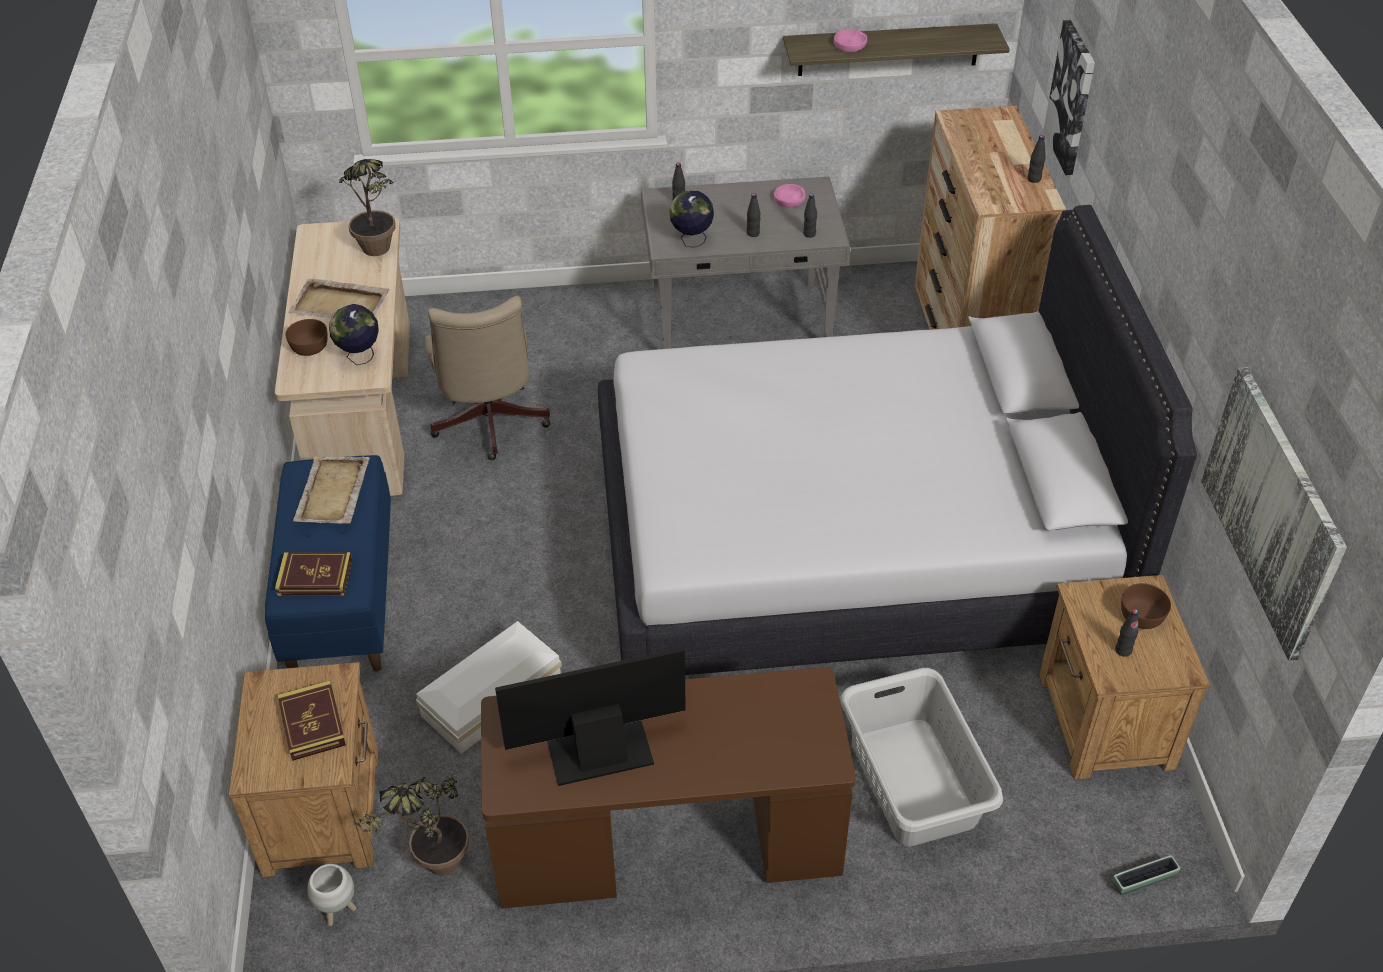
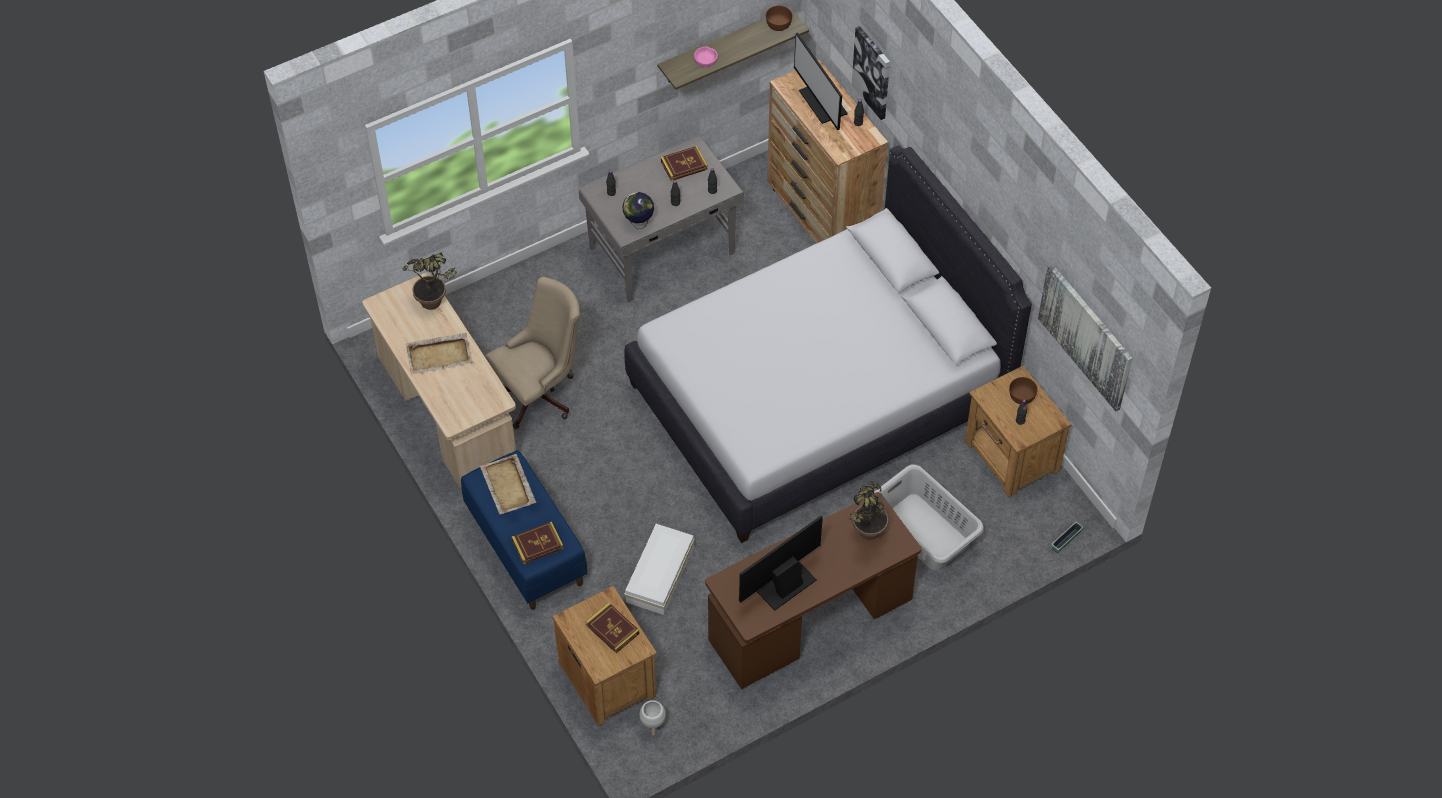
camera: 25 degrees left, 10 degrees up
brown bowl [285,319,327,356] -> brown bowl moved to [766,6,792,31]
globe [329,304,379,365] -> none
potted plant [349,777,469,875] -> potted plant moved to [849,481,888,540]
beige office chair [425,296,550,460] -> beige office chair turned 90 degrees counterclockwise [485,277,580,429]
pink bowl [774,184,806,208] -> book [661,146,708,181]
none -> monitor [794,33,848,130]

